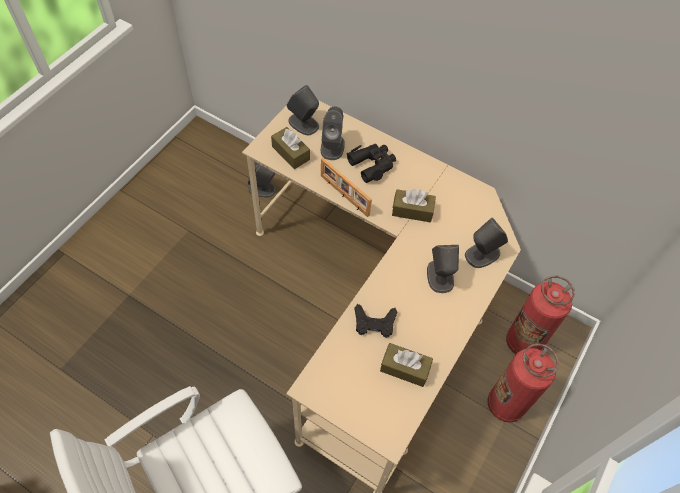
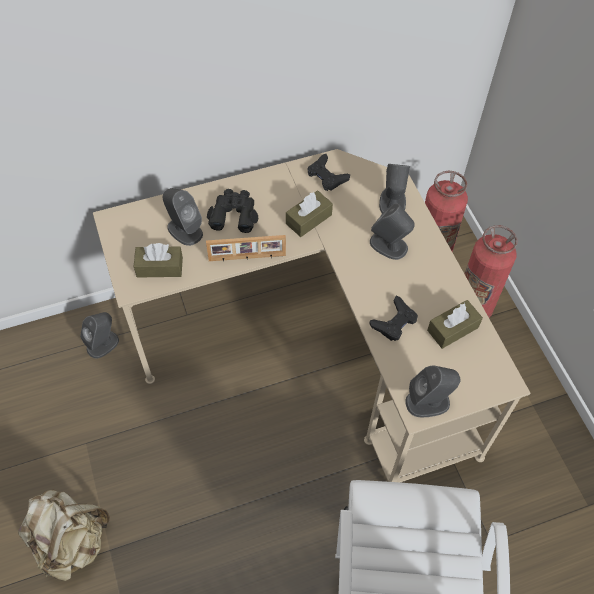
camera: 50 degrees left, 0 degrees up
grey speaker [287,85,319,135] -> grey speaker moved to [405,365,460,417]
none -> beige backpack [18,489,110,581]
none -> black game controller [307,154,350,191]

